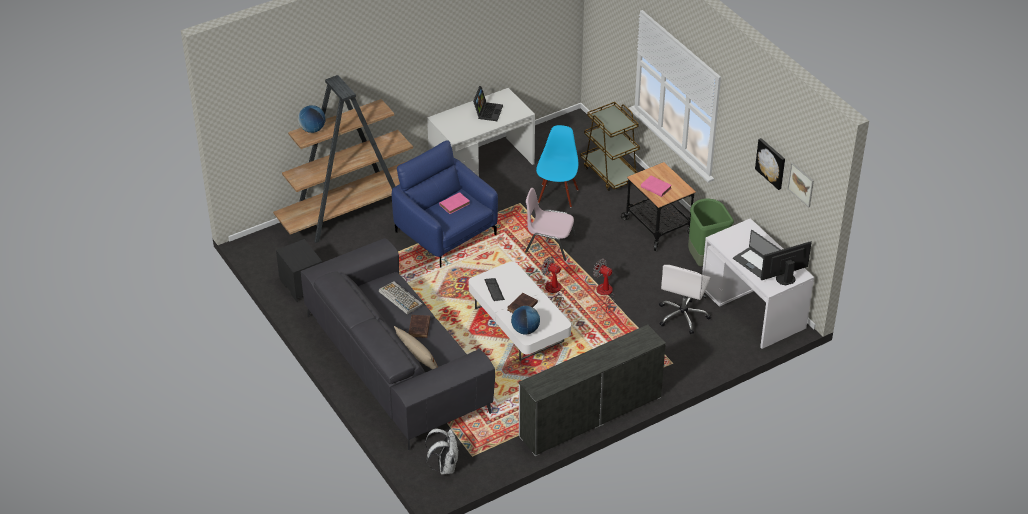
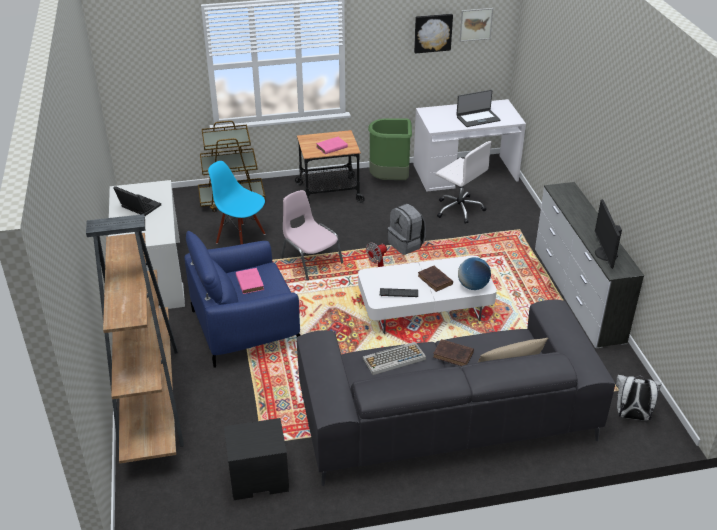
camera: 70 degrees left, 5 degrees down
globe [298,105,325,133] -> none
pink chair [525,188,576,261] -> pink chair turned 105 degrees clockwise [281,190,343,280]
fan [593,259,615,314] -> grey backpack [387,204,426,255]
monitor [761,242,812,285] -> monitor moved to [595,199,622,269]

